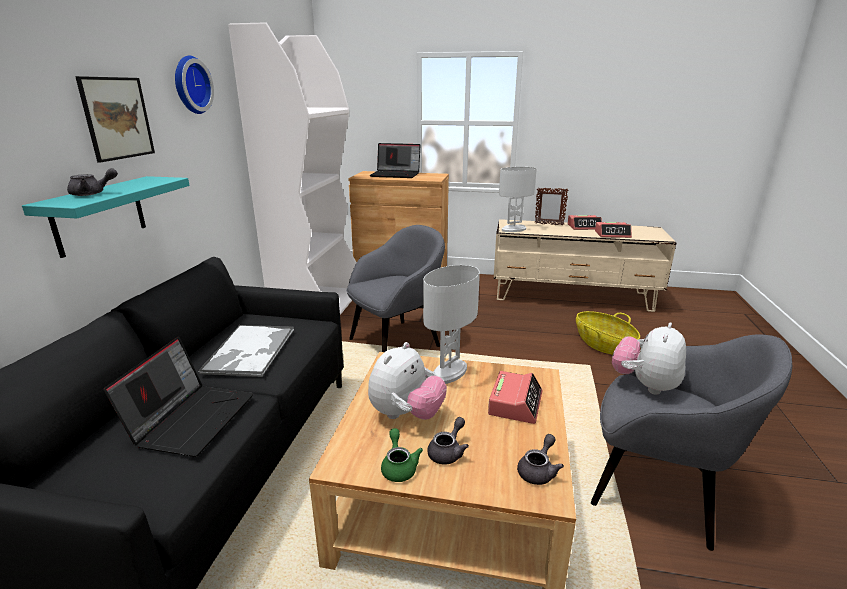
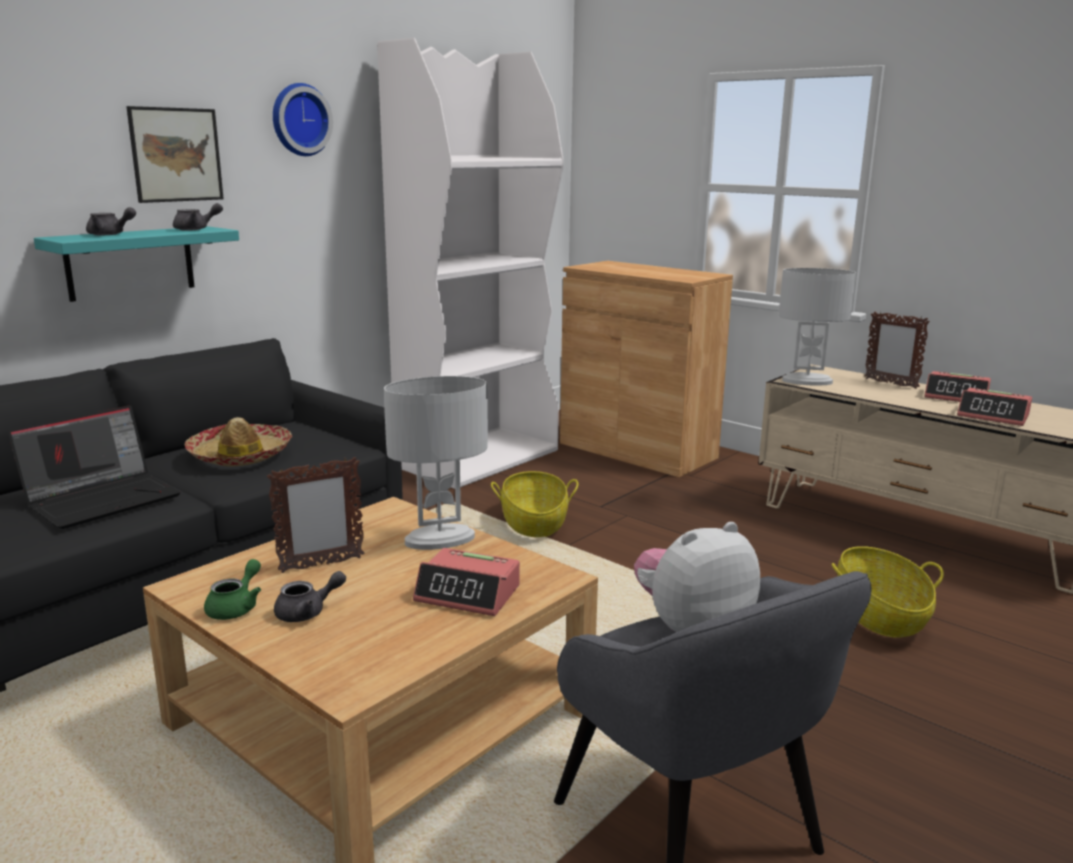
camera: 30 degrees right, 5 degrees down
tray [199,325,294,377] -> hat [185,417,292,467]
grey armchair [346,225,445,352] -> basket [491,471,578,537]
plush toy [368,342,447,420] -> picture frame [267,457,364,573]
laptop [369,143,420,178] -> none
alarm clock [488,371,542,424] -> alarm clock turned 60 degrees clockwise [413,548,520,616]
grey teapot [517,434,564,485] -> grey teapot moved to [173,203,223,231]

